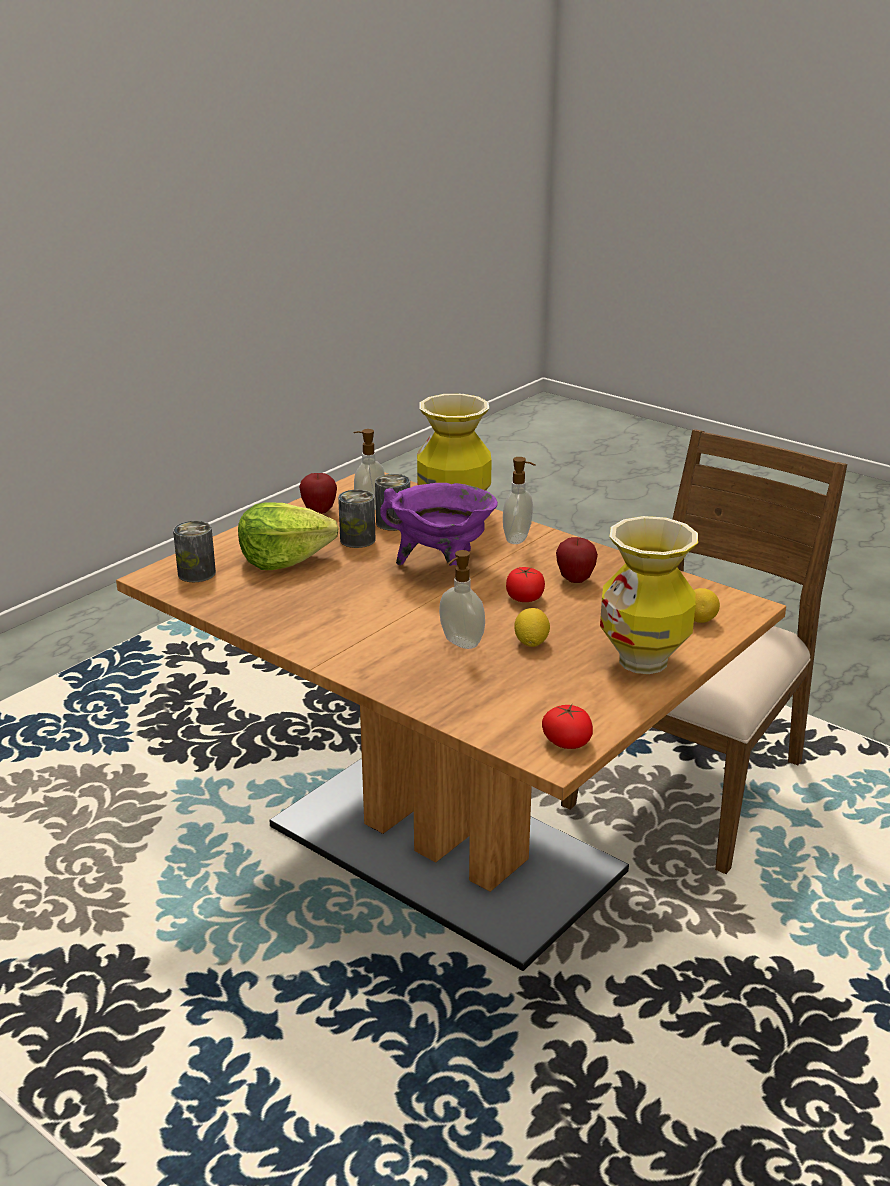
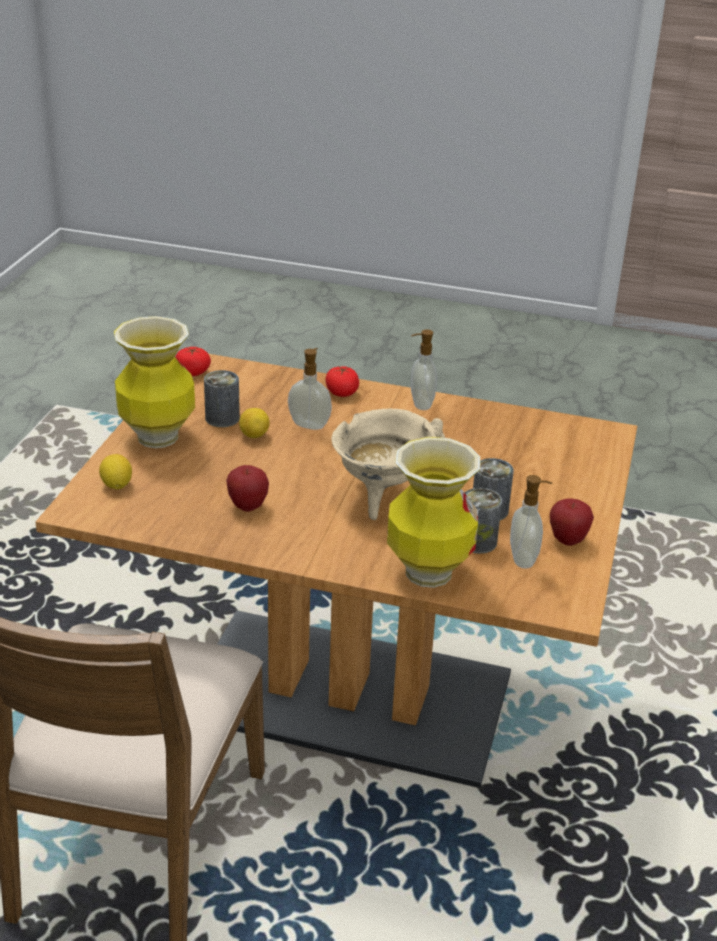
camera: 155 degrees right, 5 degrees up
can [173,521,216,582] -> can moved to [204,370,240,427]
lettuce [238,502,339,570] -> none
purple cooking pot [380,483,498,566] -> beige cooking pot [331,408,445,520]
soap dispenser [503,457,536,544] -> soap dispenser moved to [411,329,437,410]
tomato [506,567,545,602] -> tomato moved to [326,366,359,397]

